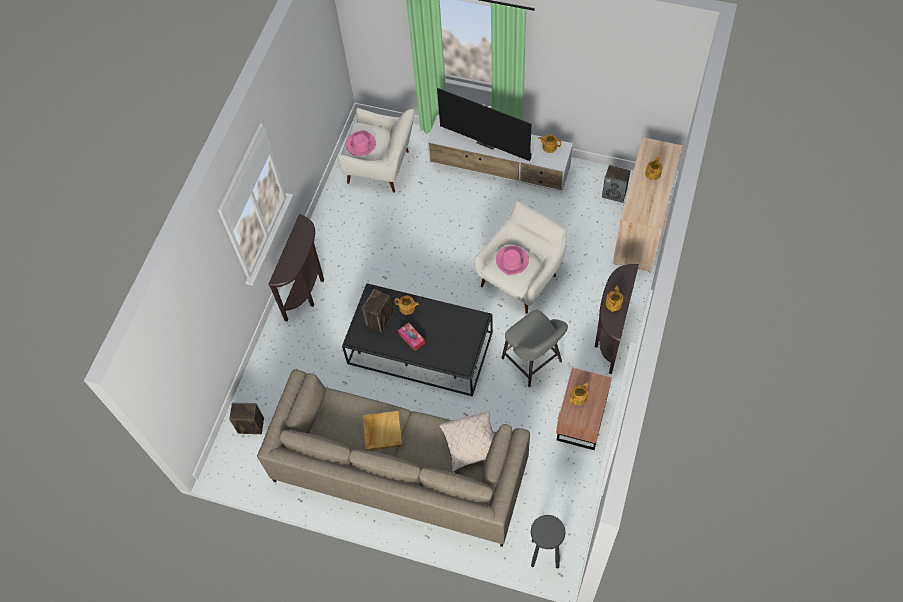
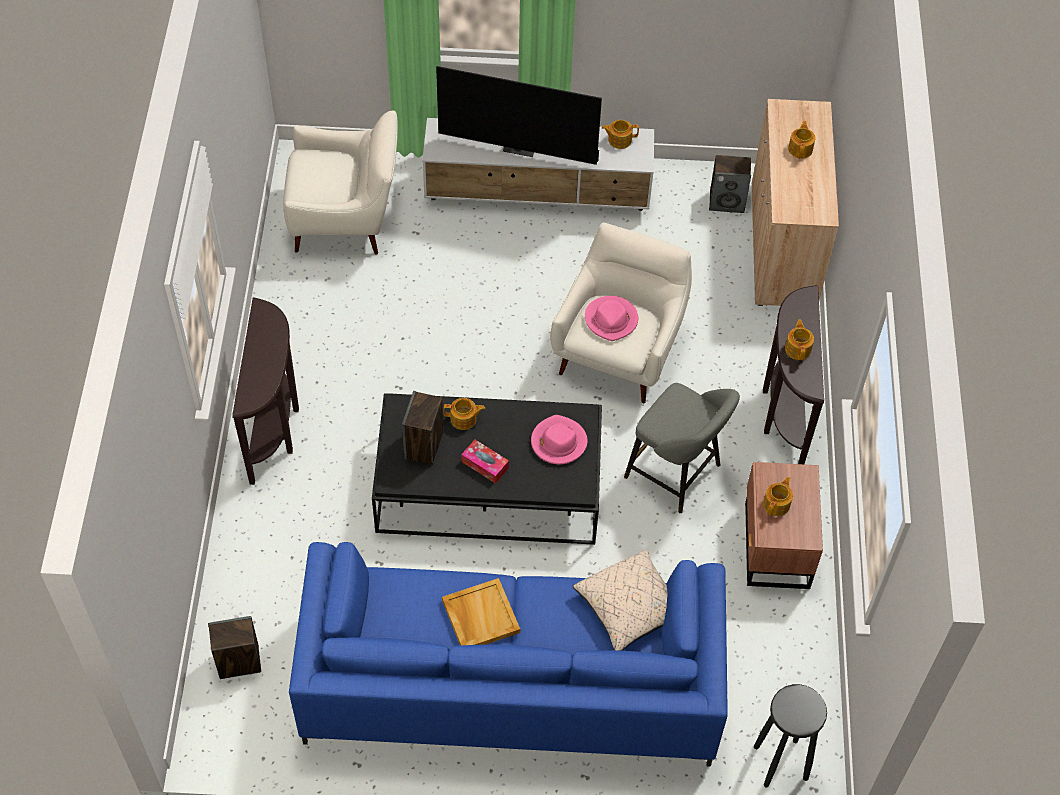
camera: 20 degrees left, 5 degrees down
beige sofa [257,369,530,547] -> blue sofa [289,542,728,767]
pink hat [346,130,376,156] -> pink hat moved to [531,415,588,464]

